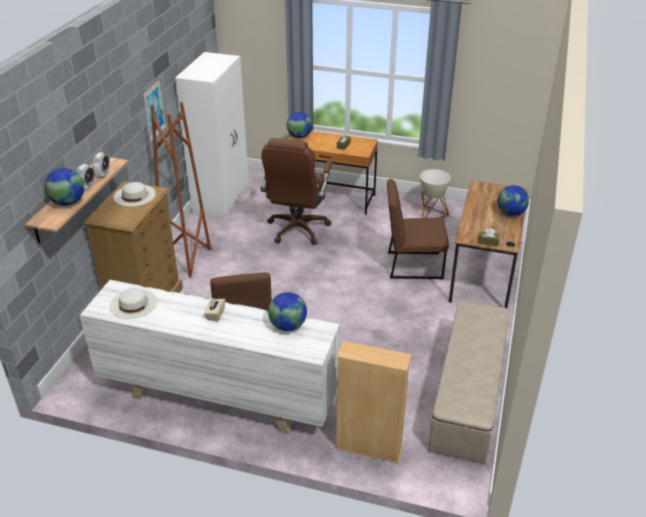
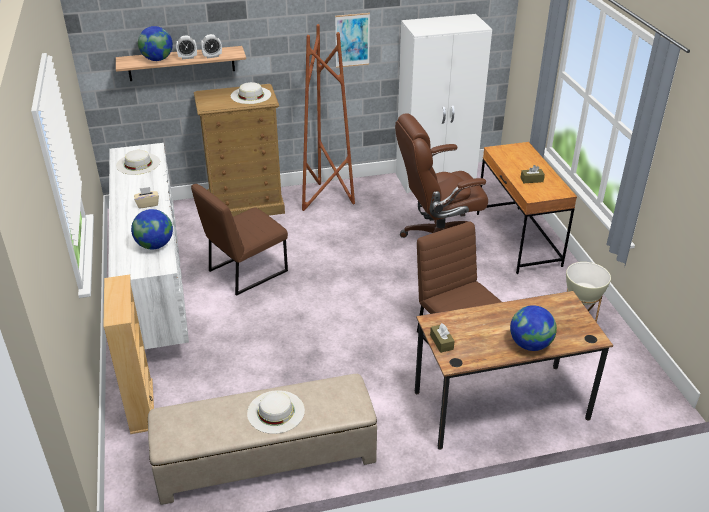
camera: 60 degrees right, 0 degrees up
globe [287,112,312,138] -> none
none -> white hat [247,390,305,434]

